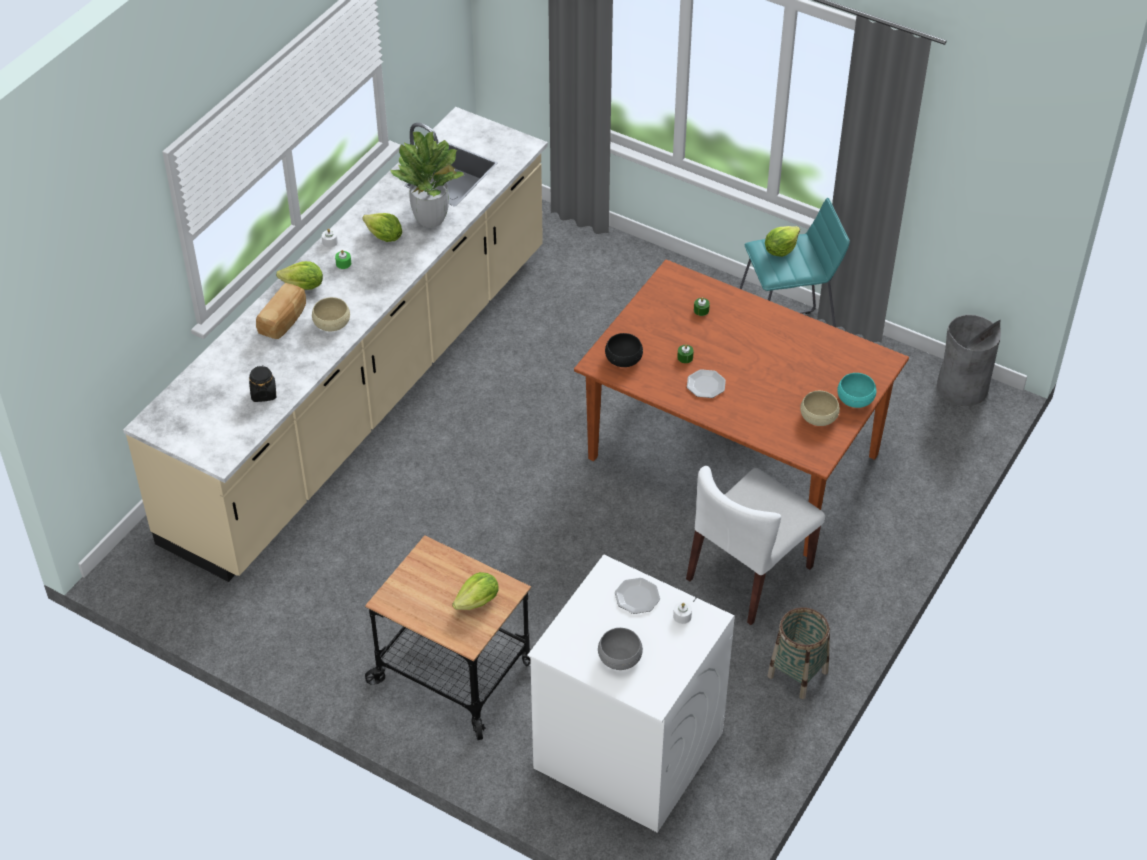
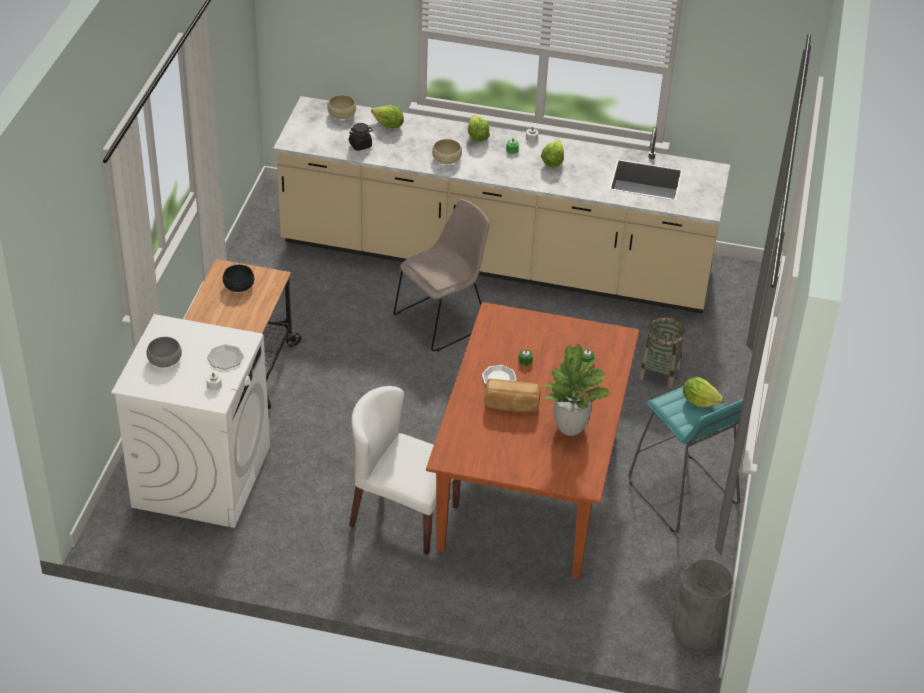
camera: 70 degrees right, 5 degrees down
bread [256,283,306,339] -> bread moved to [484,379,541,412]
potted plant [390,132,464,228] -> potted plant moved to [544,343,611,436]
lettuce [452,572,499,610] -> lettuce moved to [371,105,404,128]
black bowl [605,333,643,367] -> black bowl moved to [223,265,254,292]
basket [767,607,830,699] -> basket moved to [639,316,685,388]
beige bowl [800,391,840,426] -> beige bowl moved to [327,95,356,119]
turquoise bowl [837,373,876,408] -> none
none -> beige chair [393,199,490,352]

